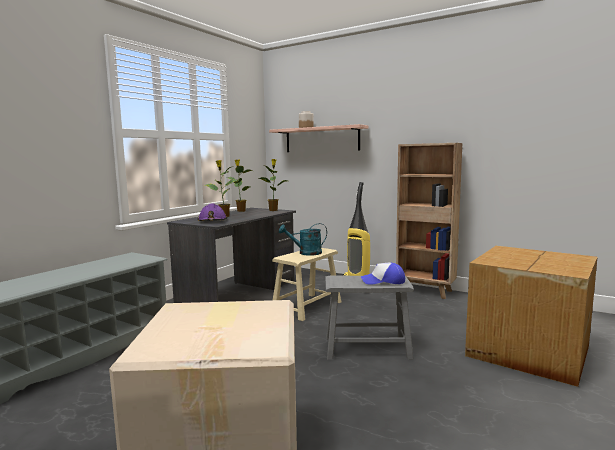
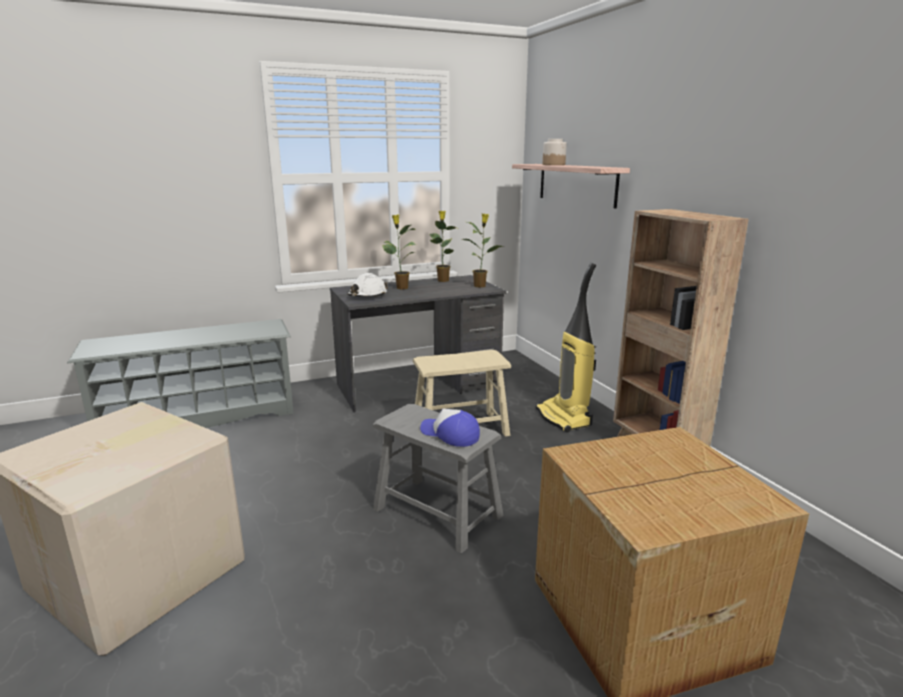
camera: 35 degrees right, 10 degrees up
purple hard hat [198,204,227,221] -> white hard hat [347,273,388,297]
turquoise watering can [279,223,327,256] -> none

